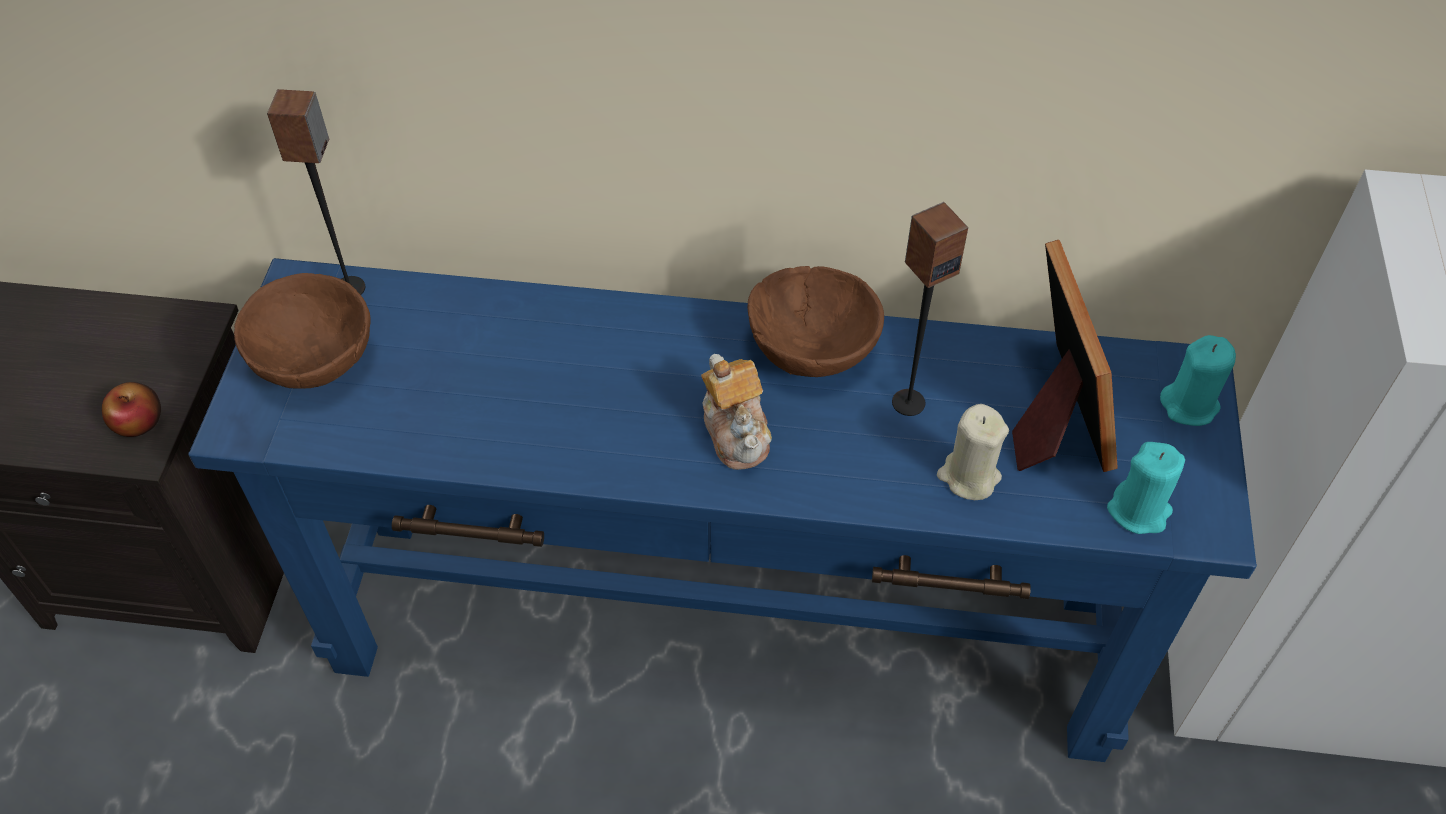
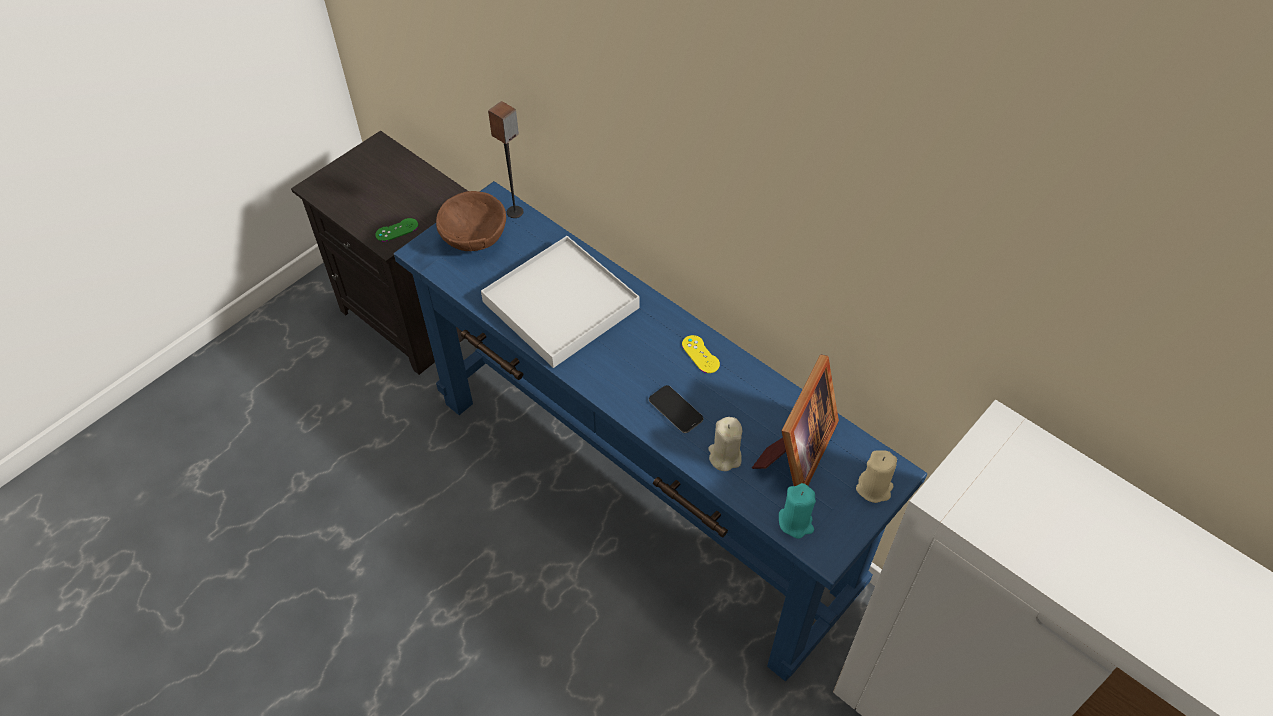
camera: 35 degrees right, 0 degrees up
apple [102,382,161,437] -> green game controller [375,218,418,242]
teapot [701,354,772,470] -> none
brown bowl [748,266,884,377] -> yellow game controller [682,335,720,373]
speaker [892,202,968,416] -> none
turquoise candle [1160,335,1236,426] -> beige candle [856,450,897,503]
none -> white tray [481,236,640,368]
none -> phone [649,385,703,433]

